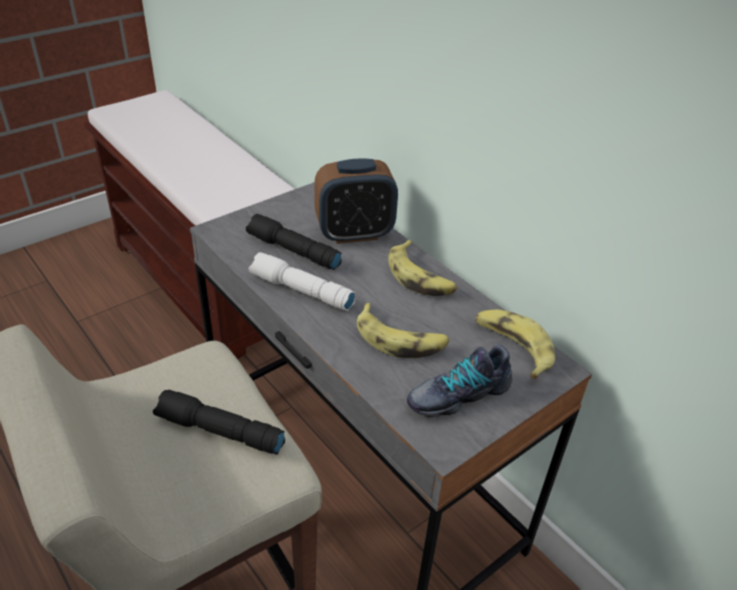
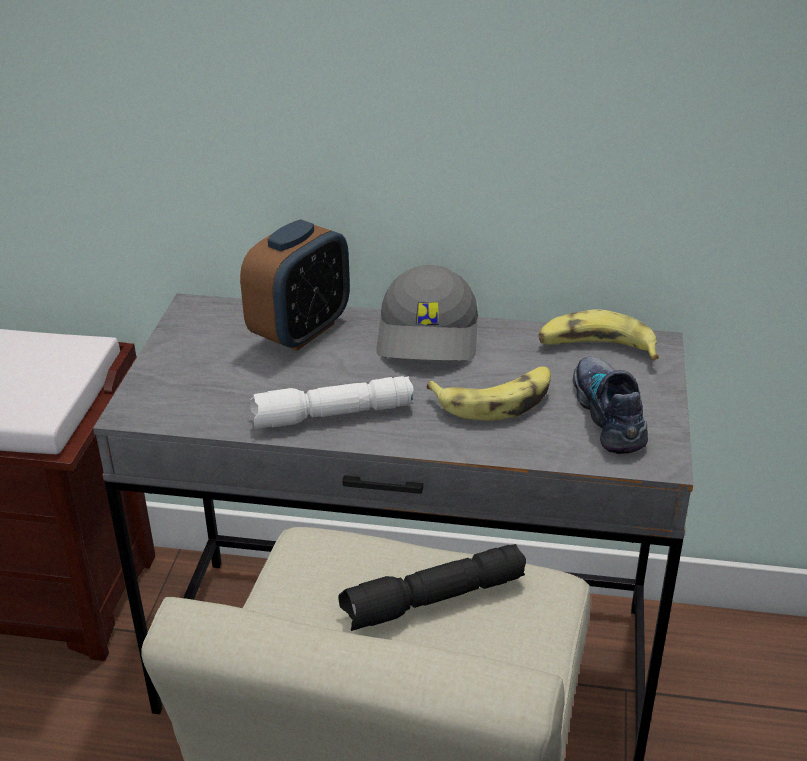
camera: 40 degrees left, 5 degrees down
black flashlight [246,214,342,270] -> none
banana [388,240,457,296] -> grey cap [376,265,478,361]
shoe [407,344,512,418] -> shoe turned 150 degrees clockwise [573,357,648,454]

